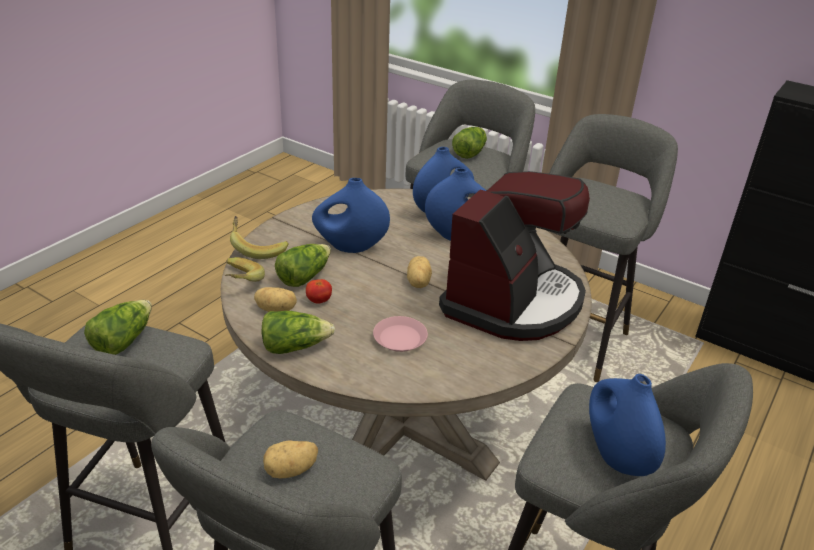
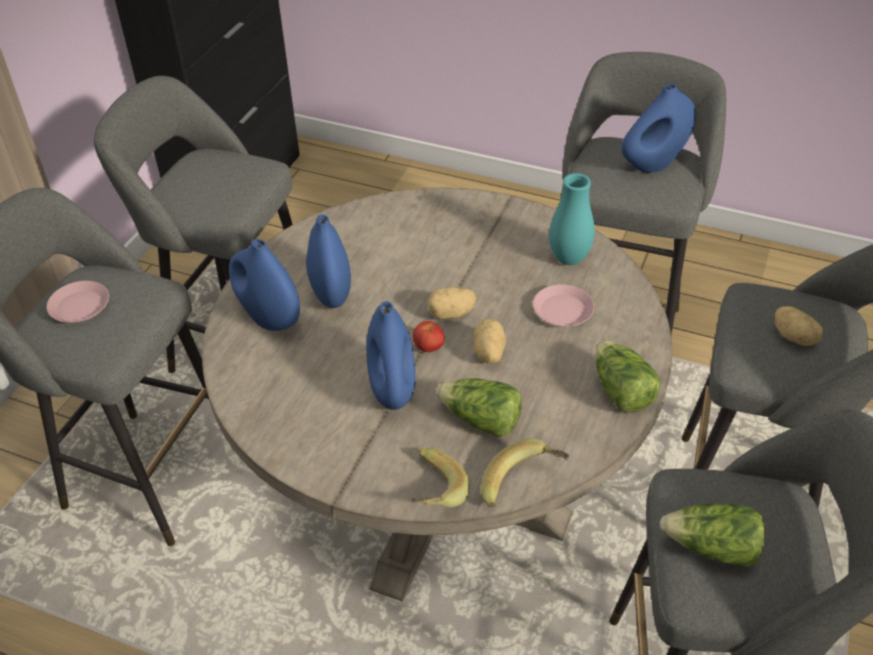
camera: 100 degrees left, 10 degrees up
potato [254,287,297,312] -> potato moved to [474,319,506,363]
tomato [306,279,332,304] -> tomato moved to [413,321,445,352]
coffee machine [439,171,590,341] -> none
lettuce [452,127,487,159] -> pink plate [46,281,109,323]
none -> turquoise vase [549,173,595,265]

